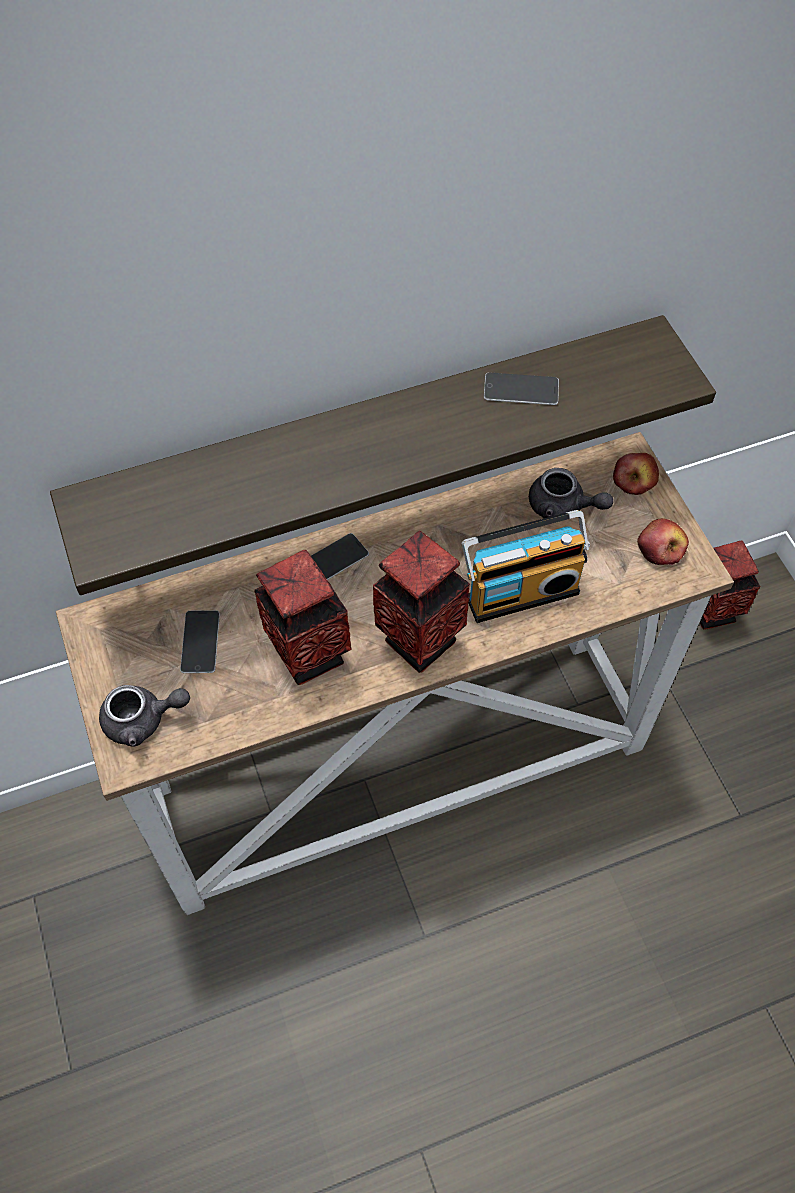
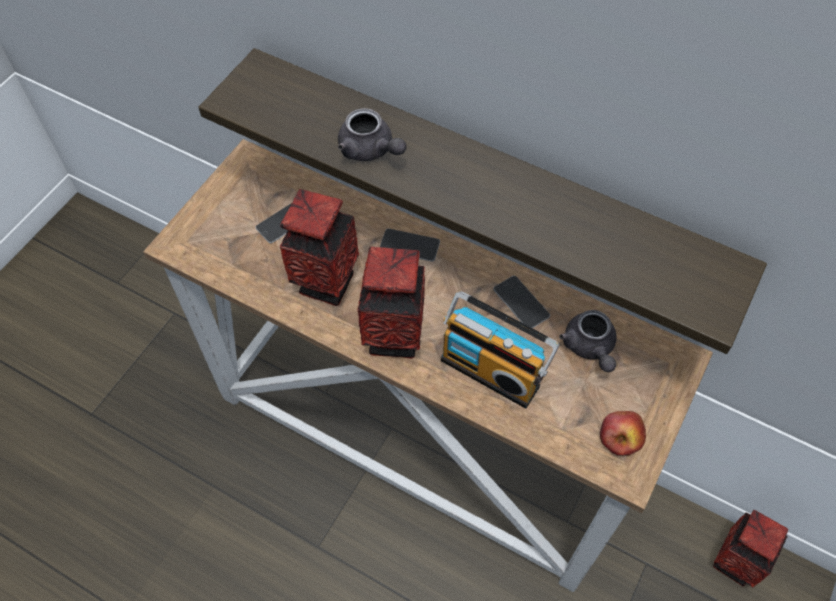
camera: 50 degrees right, 0 degrees up
grey teapot [99,685,190,747] -> grey teapot moved to [338,108,406,161]
phone [484,373,559,405] -> phone moved to [493,275,550,328]
apple [613,453,659,495] -> none

